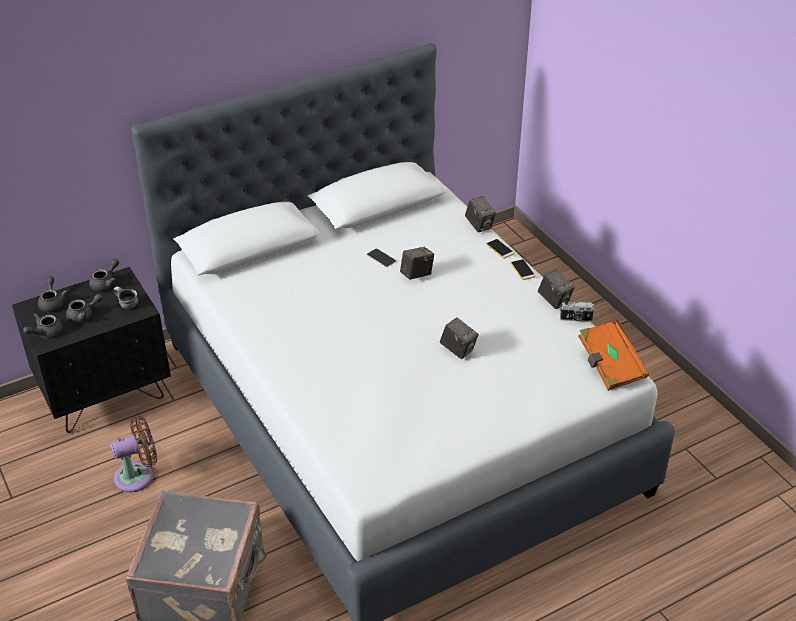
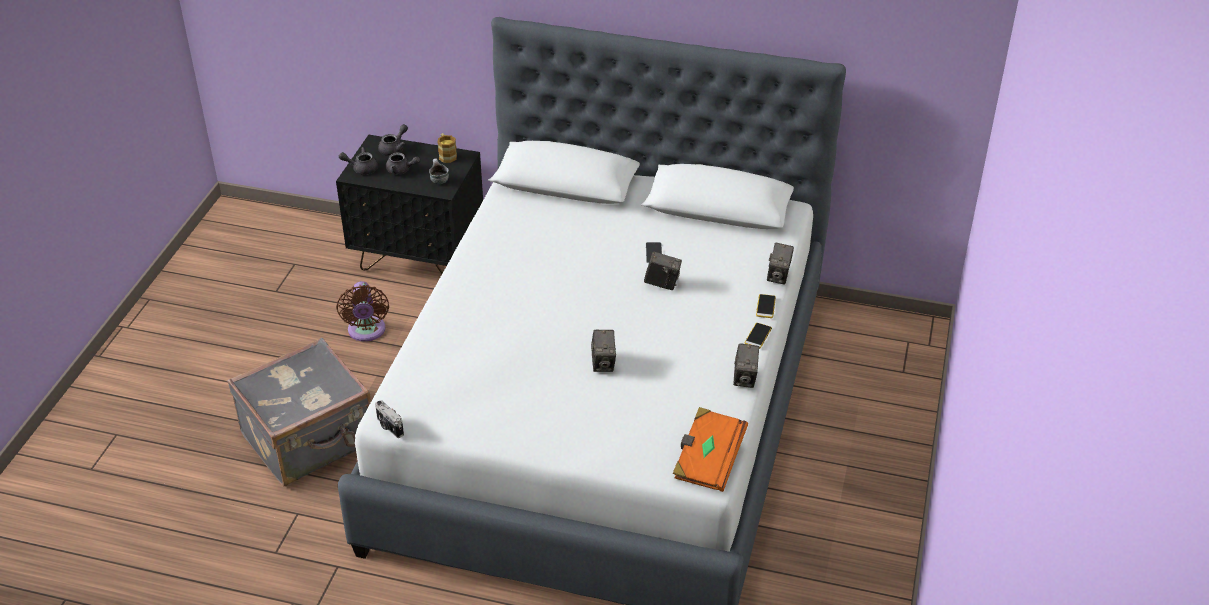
camera: 45 degrees right, 0 degrees up
grey teapot [89,259,119,292] -> mug [437,133,457,163]
brown fan [110,416,157,493] -> brown fan turned 60 degrees clockwise [336,281,389,342]
camera [560,302,595,322] -> camera moved to [375,400,404,438]

